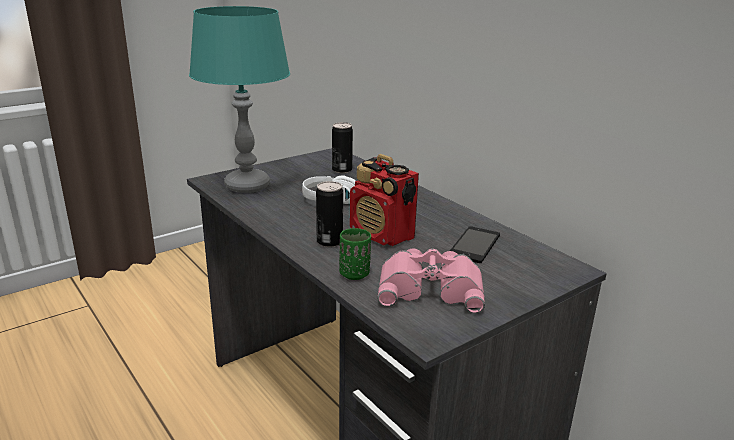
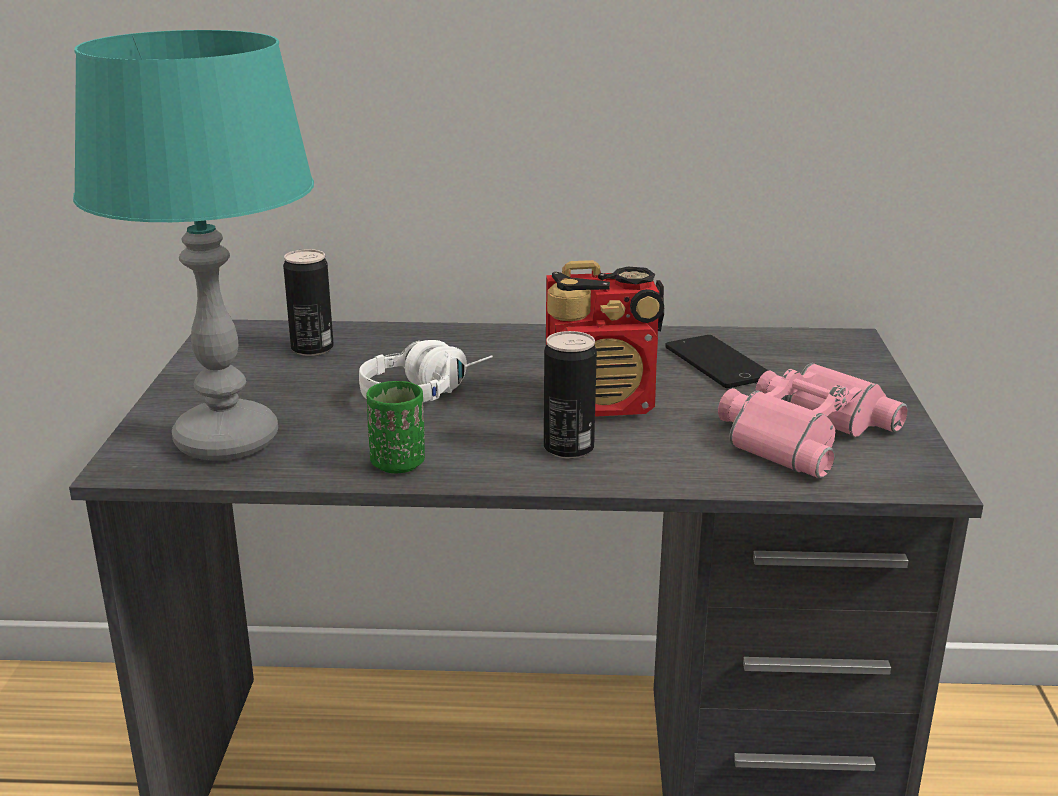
camera: 50 degrees left, 0 degrees up
green cup [339,228,371,280] -> green cup moved to [366,381,425,473]

